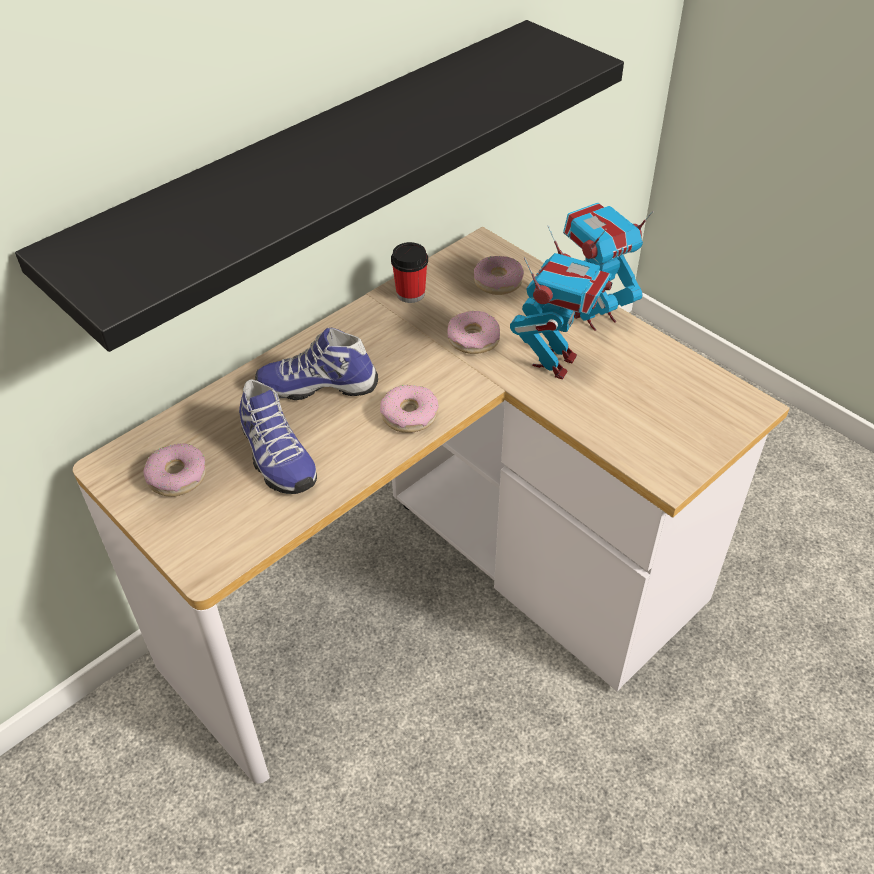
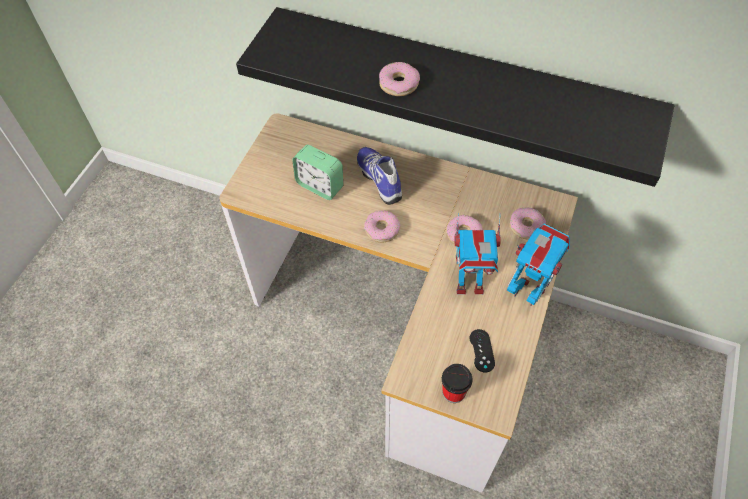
camera: 65 degrees right, 10 degrees up
donut [144,443,206,497] -> donut moved to [379,62,420,96]
shoe [239,380,317,494] -> alarm clock [292,145,343,200]
cup [391,242,428,303] -> cup moved to [442,364,473,403]
none -> black game controller [470,329,495,372]

